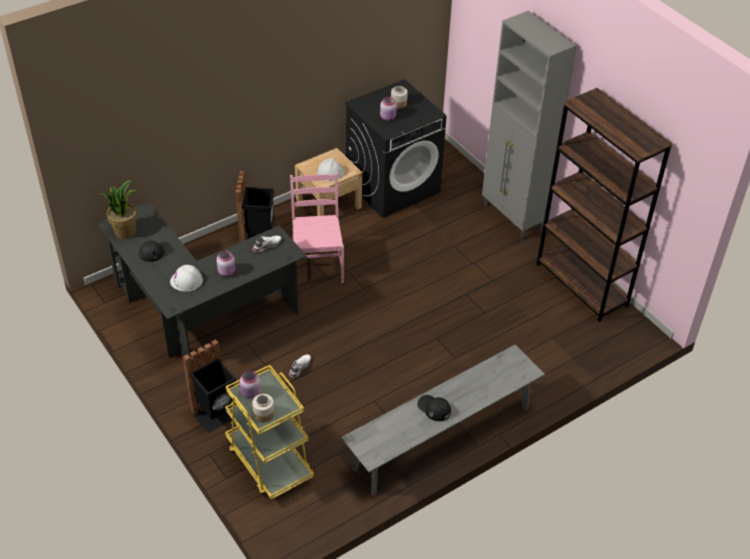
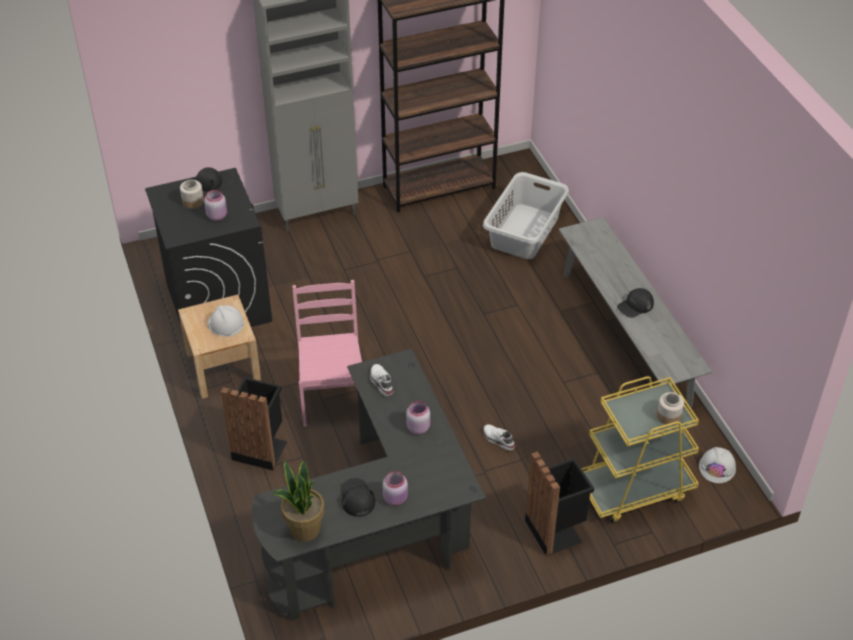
camera: 75 degrees left, 0 degrees up
white hard hat [170,265,203,291] -> white hard hat moved to [699,447,736,483]
pink jar [240,370,261,398] -> pink jar moved to [382,471,408,506]
pink chair [290,173,344,283] -> pink chair turned 75 degrees clockwise [292,280,362,427]
none -> black cap [195,167,234,192]
none -> grey laundry basket [483,172,569,259]

